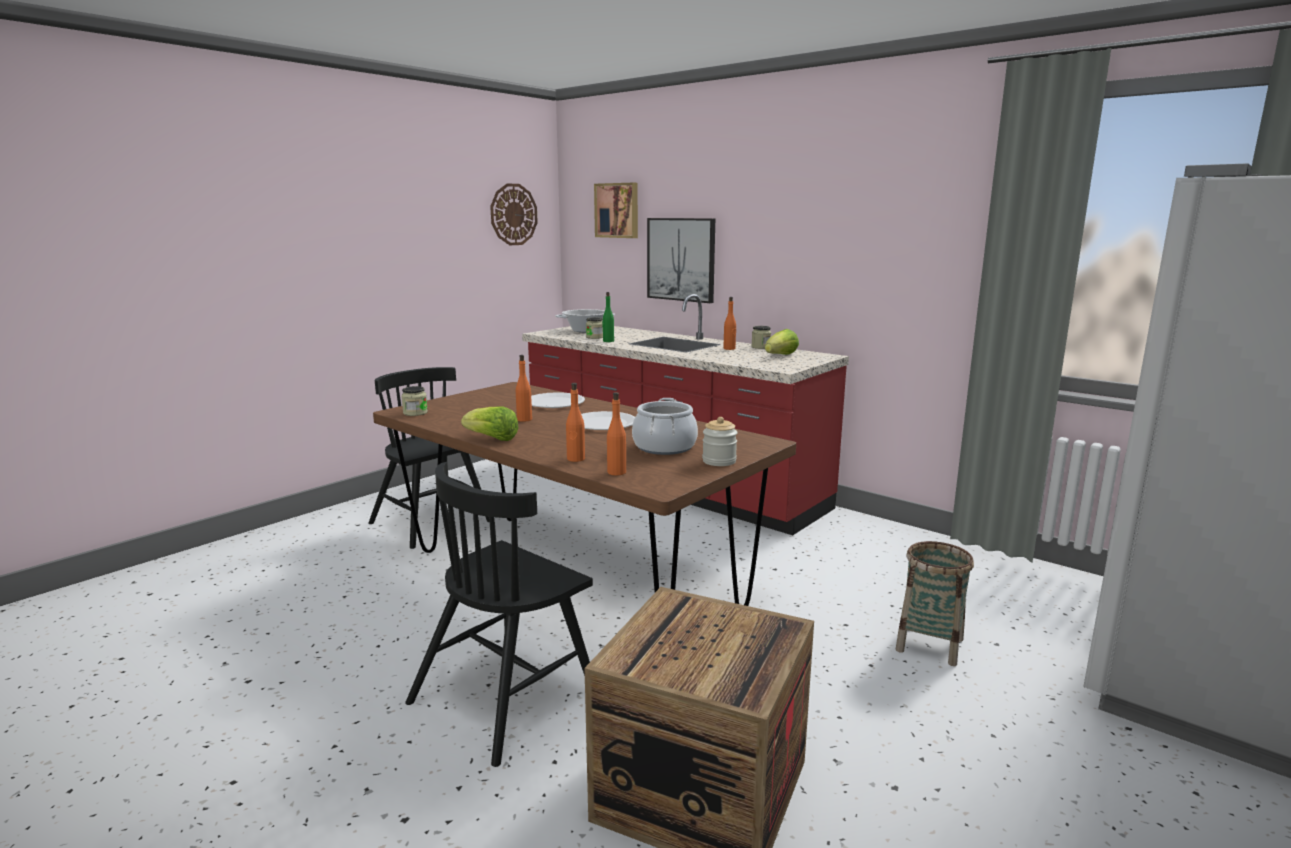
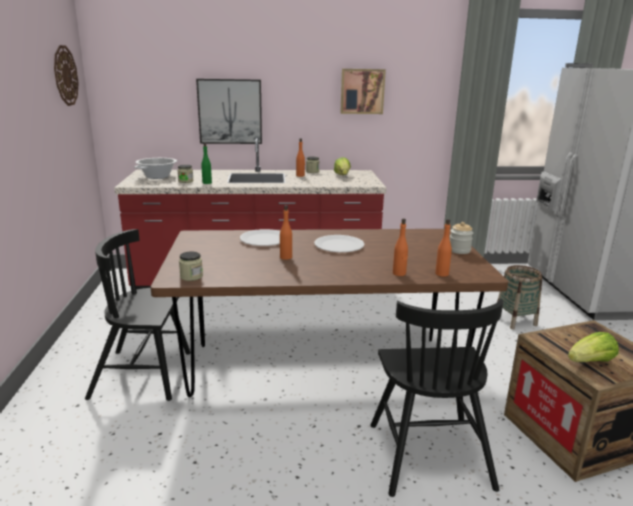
camera: 45 degrees left, 5 degrees up
lettuce [461,406,518,441] -> lettuce moved to [568,332,619,362]
picture [594,183,638,238] -> picture moved to [340,69,386,114]
cooking pot [632,398,698,455] -> none

